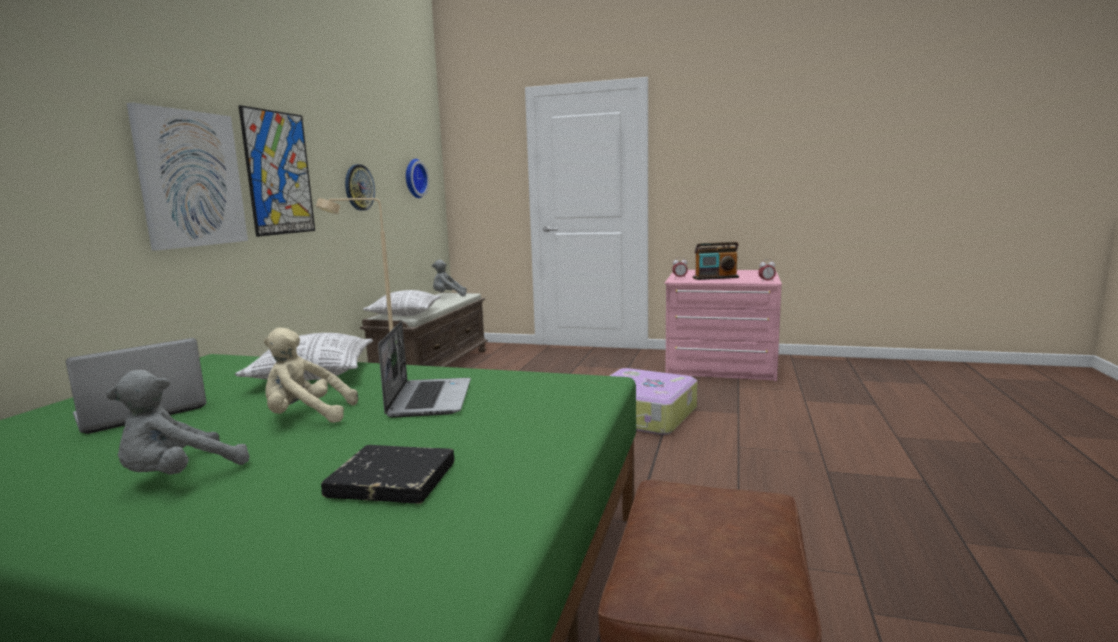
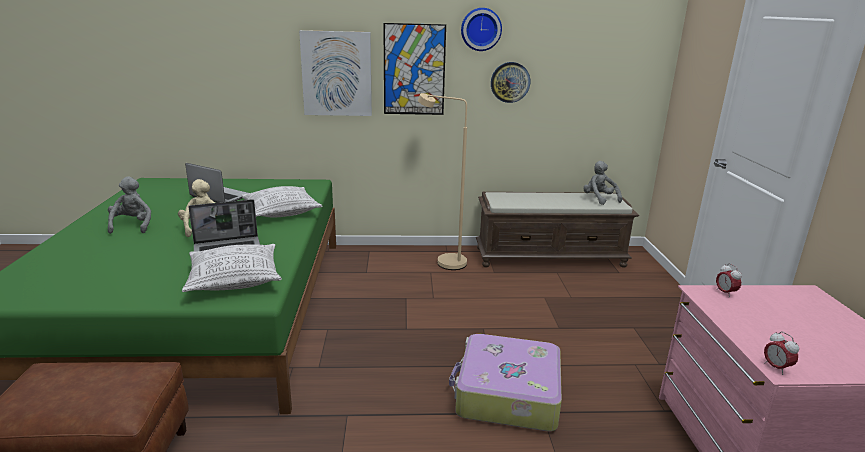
camera: 70 degrees right, 10 degrees up
grey plush toy [106,370,250,474] -> grey plush toy turned 60 degrees clockwise [108,176,151,234]
black book [321,445,455,504] -> none
pillow [363,290,441,316] -> pillow moved to [182,244,282,292]
wall clock [406,159,429,198] -> wall clock moved to [461,8,502,51]
radio [693,242,739,280] -> none

